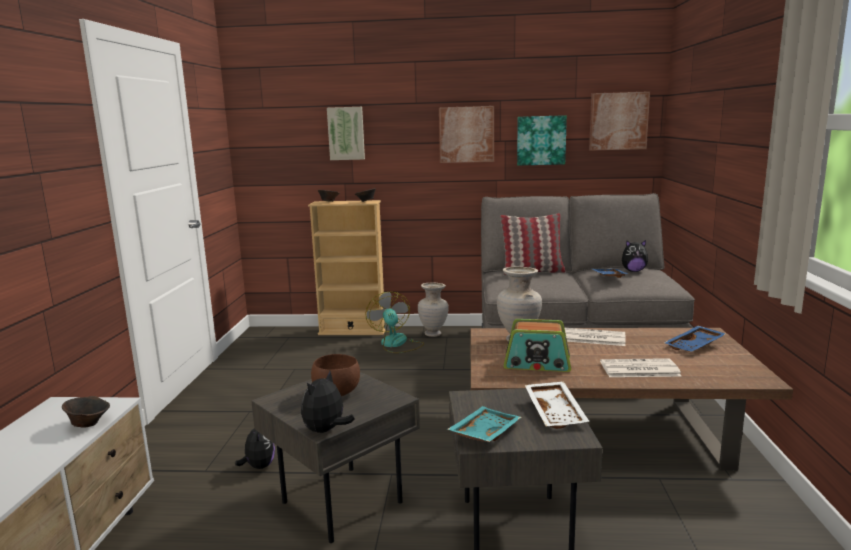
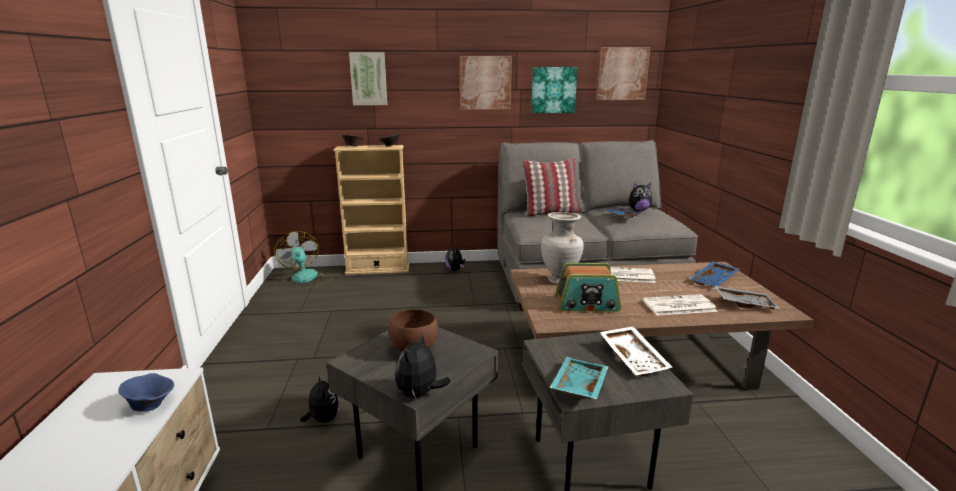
camera: 10 degrees left, 5 degrees up
brown bowl [62,396,110,428] -> blue bowl [118,373,174,412]
fan [366,292,424,353] -> fan moved to [274,231,333,289]
beige vase [418,282,449,337] -> plush toy [445,245,465,271]
none -> grey tray [715,286,780,309]

